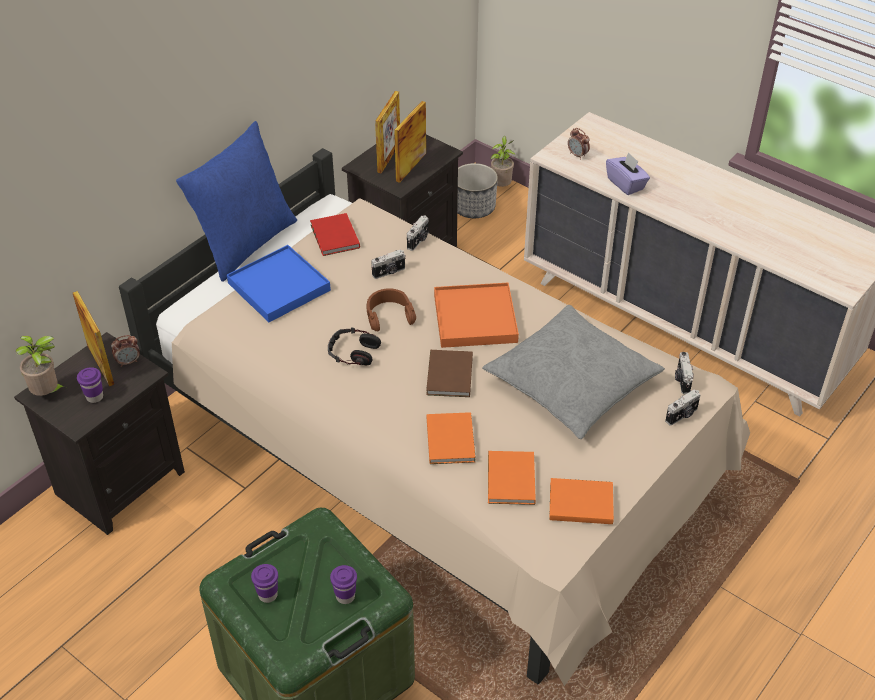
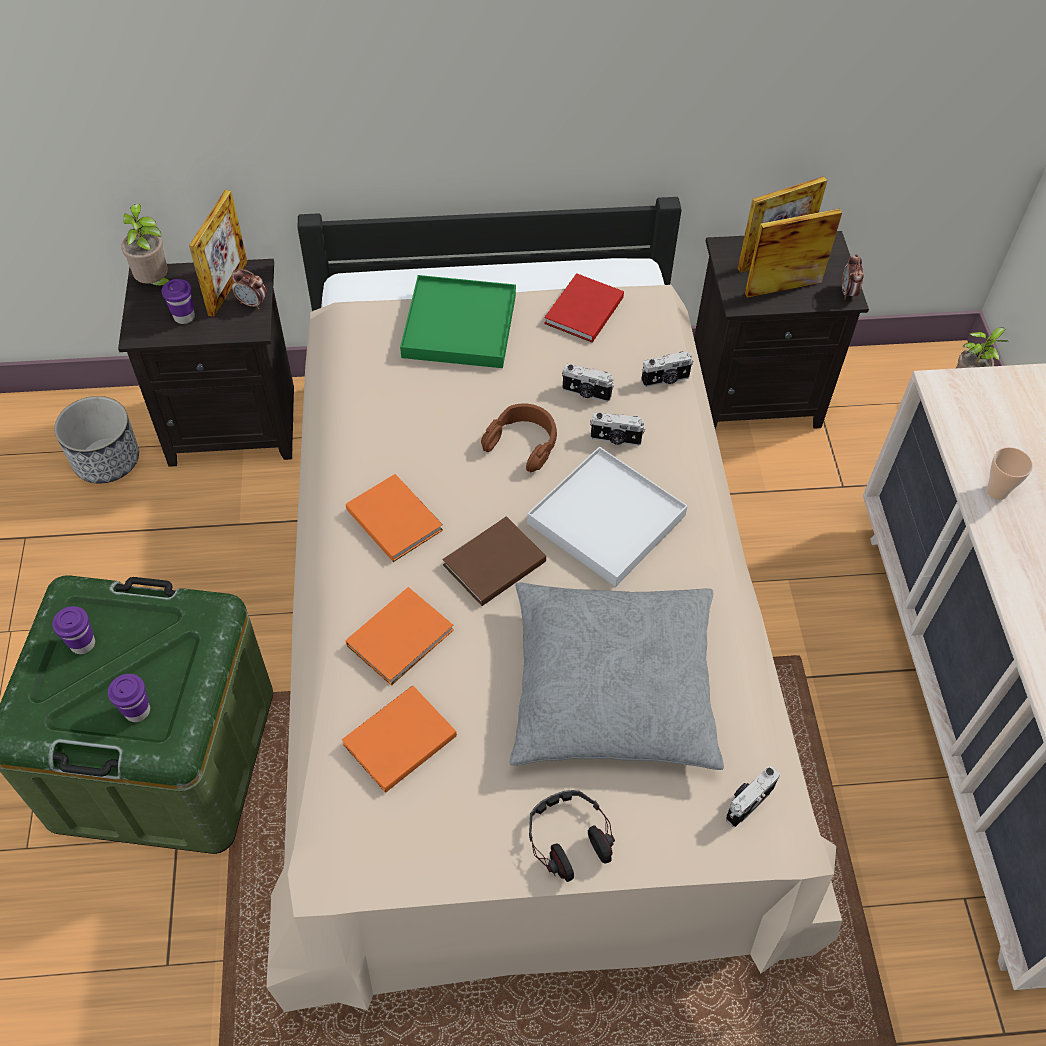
camera: 45 degrees right, 10 degrees up
blue pillow [176,121,297,282] -> none
blue tray [227,245,331,322] -> green tray [400,275,516,368]
headphones [328,327,381,365] -> headphones moved to [529,790,615,882]
orange tray [434,283,519,348] -> white tray [527,447,688,587]
planter [457,163,498,218] -> planter moved to [54,396,139,483]
orange book [549,478,614,524] -> orange book moved to [346,474,443,562]
alarm clock [568,128,590,160] -> alarm clock moved to [842,254,864,300]
purple tissue box [606,152,650,195] -> cup [986,447,1033,500]
camera [665,389,701,426] -> camera moved to [590,412,646,446]

